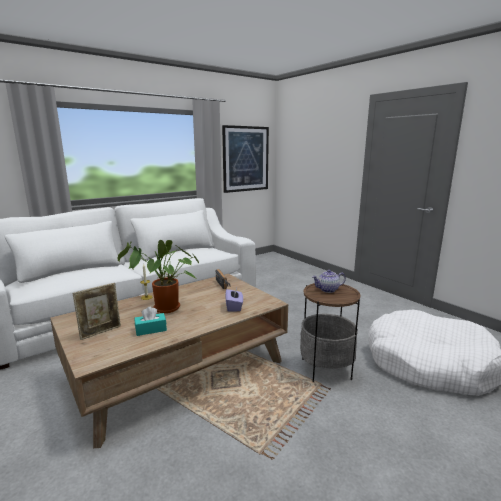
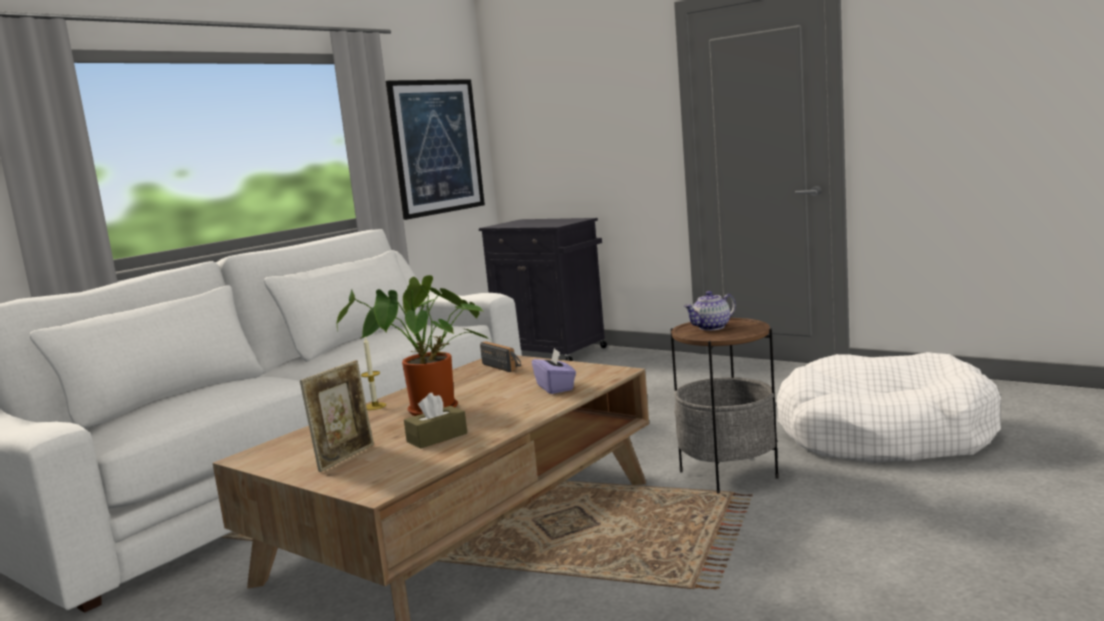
camera: 15 degrees left, 5 degrees down
turquoise tissue box [135,307,167,336] -> brown tissue box [404,393,467,449]
none -> black cabinet [479,218,607,361]

